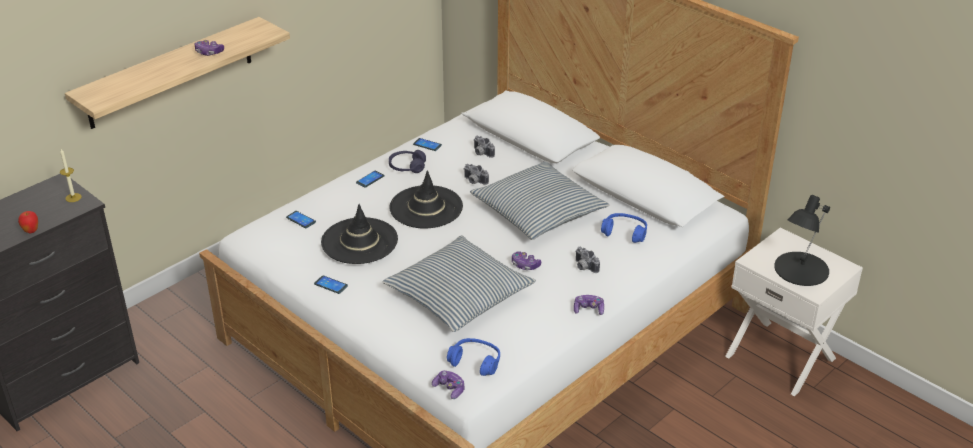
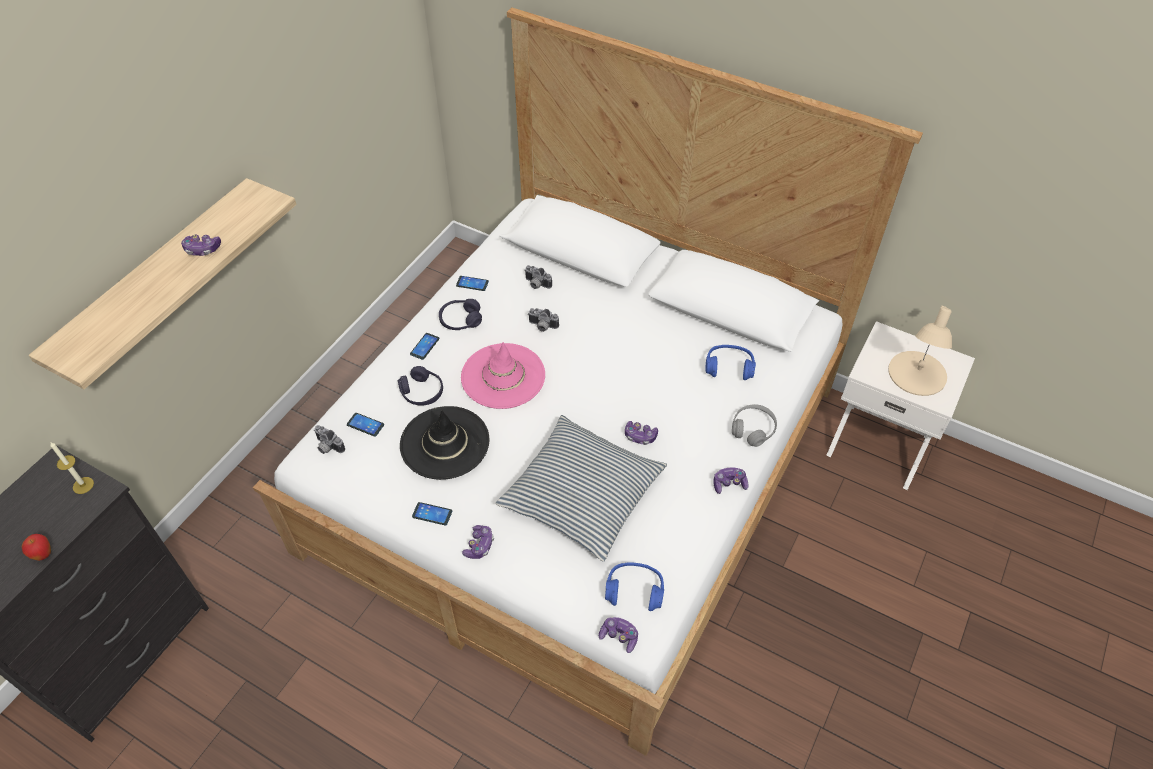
camera: 15 degrees left, 15 degrees up
black hat [389,170,463,228] -> pink hat [461,342,545,409]
pillow [470,161,610,240] -> none
camera [575,247,600,273] -> camera moved to [314,425,345,454]
black table lamp [774,195,830,286] -> beige table lamp [888,305,952,396]
none -> purple headphones [398,366,443,405]
none -> game controller [462,525,494,559]
none -> grey headphones [732,404,777,447]

